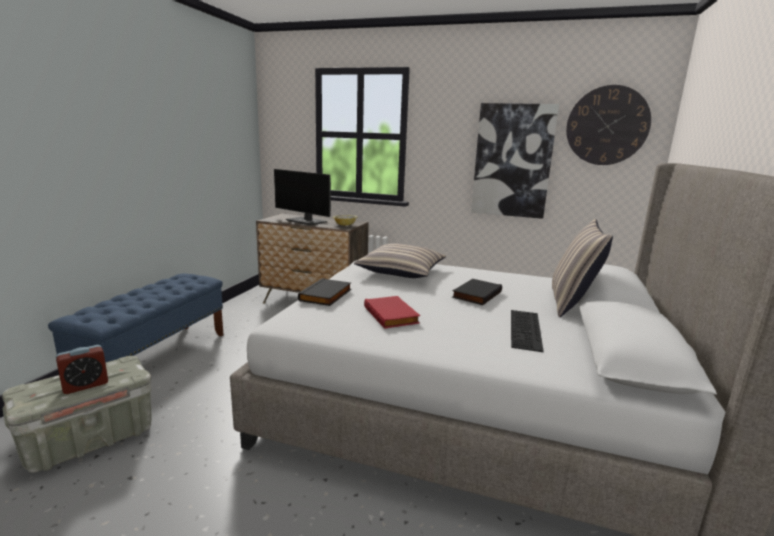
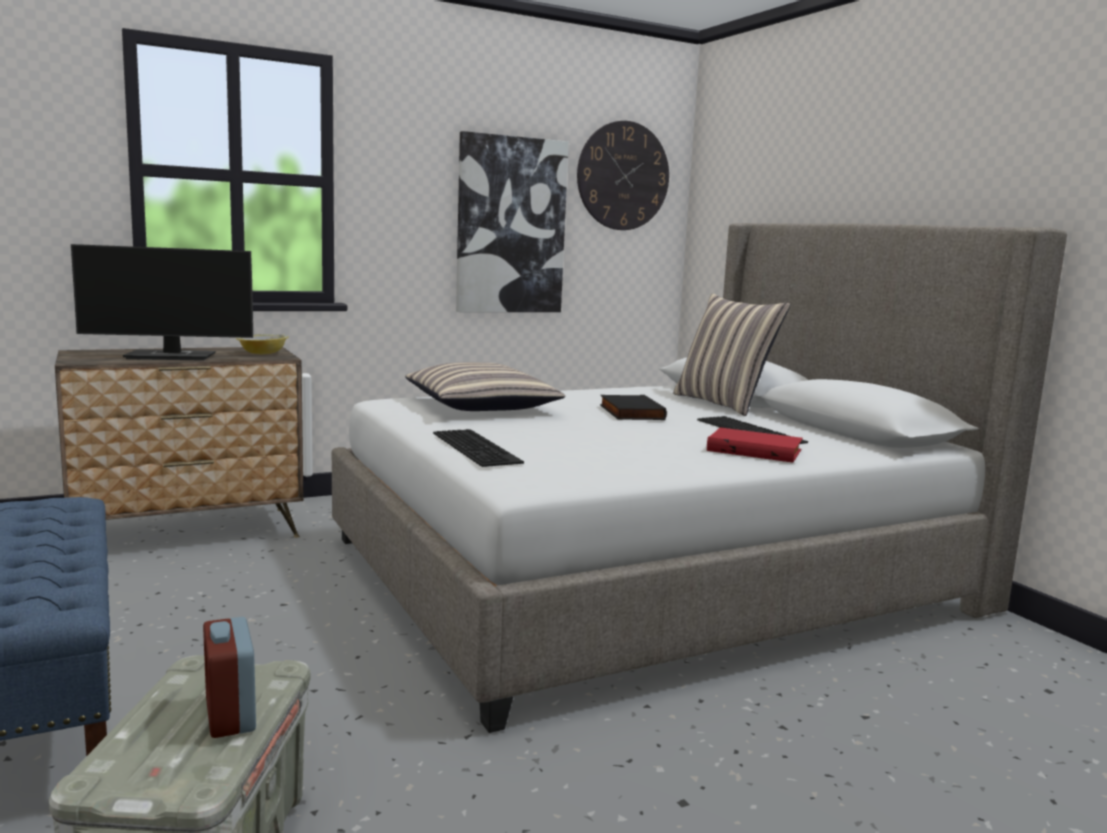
camera: 45 degrees left, 5 degrees down
alarm clock [56,345,108,394] -> alarm clock turned 150 degrees clockwise [203,617,256,738]
black book [298,278,351,306] -> keyboard [433,429,524,467]
red book [364,296,420,329] -> red book moved to [707,427,803,463]

